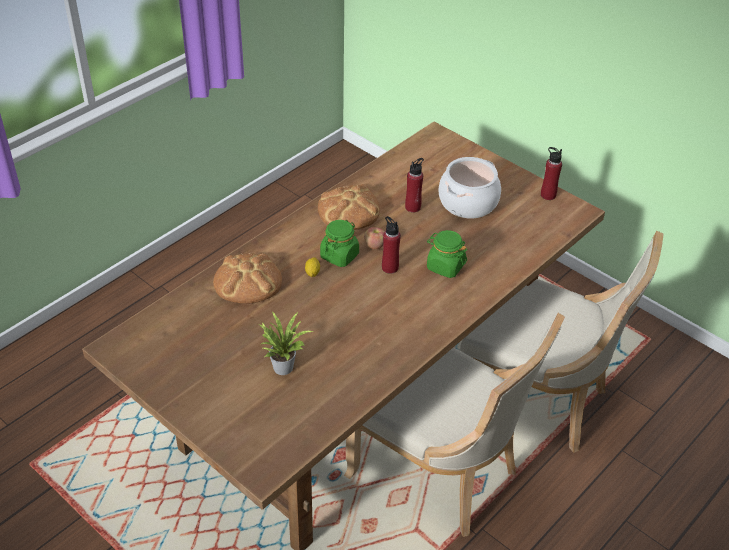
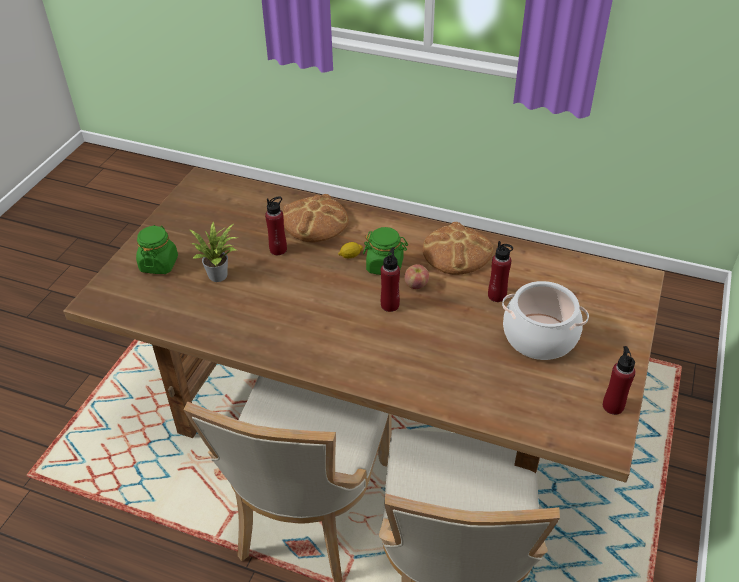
camera: 70 degrees right, 0 degrees up
green jar [427,230,467,278] -> green jar moved to [136,225,178,274]
none -> red bottle [265,197,287,255]

